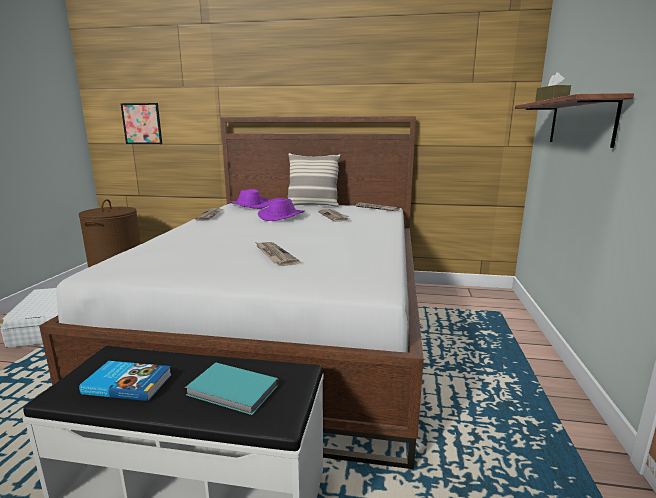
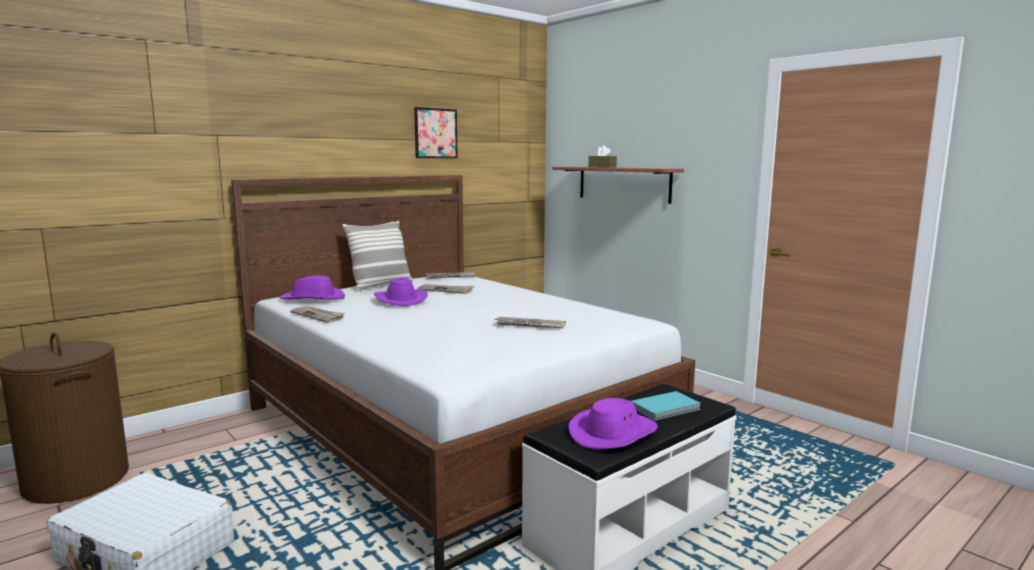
camera: 50 degrees left, 5 degrees down
book [79,361,172,401] -> purple hat [568,398,658,449]
picture [121,103,162,144] -> picture moved to [414,107,458,158]

